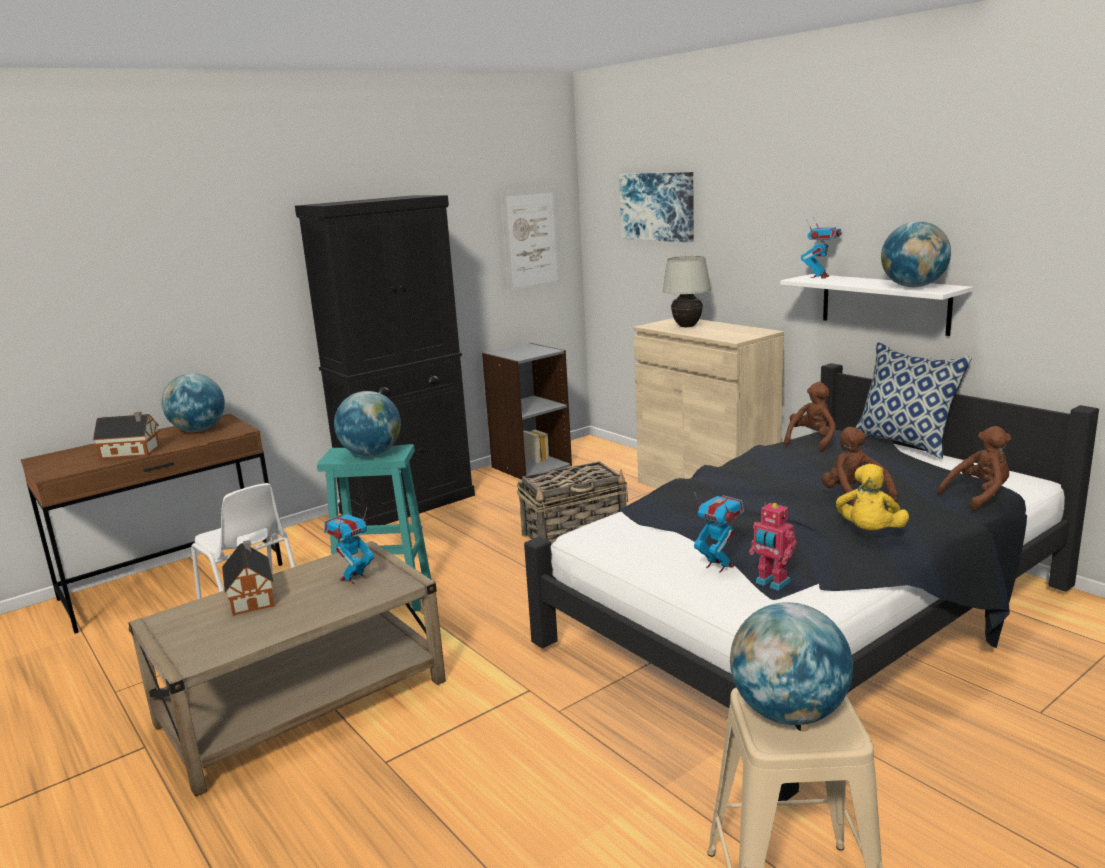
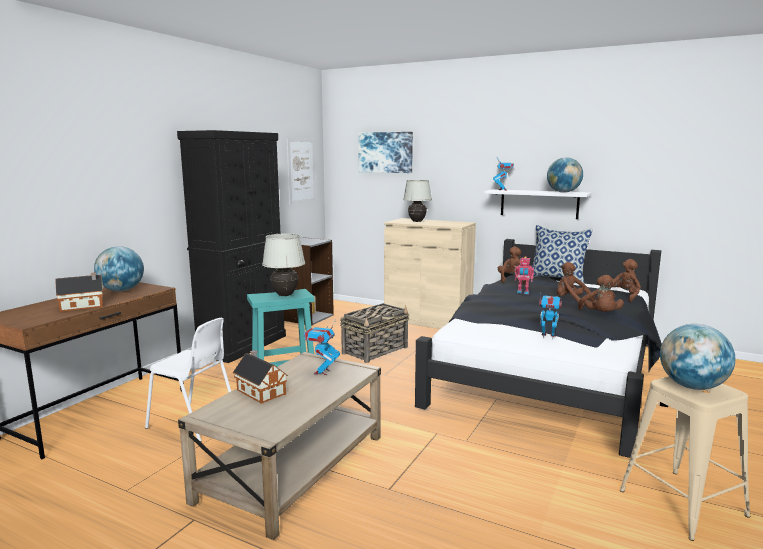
camera: 25 degrees left, 5 degrees down
globe [334,391,401,456] -> white table lamp [262,234,305,296]
toy robot [749,502,797,591] -> toy robot moved to [515,256,534,294]
yellow plush toy [836,464,909,530] -> brown plush toy [578,275,624,312]

